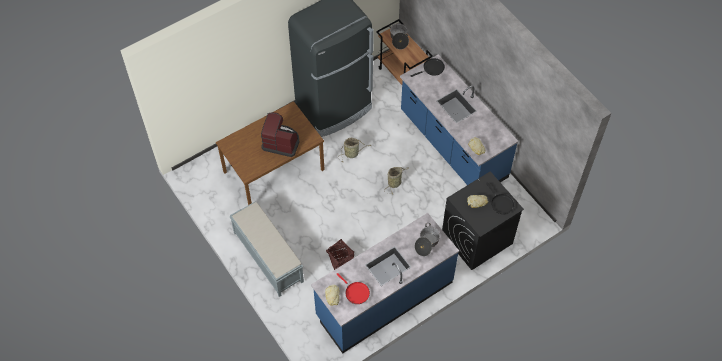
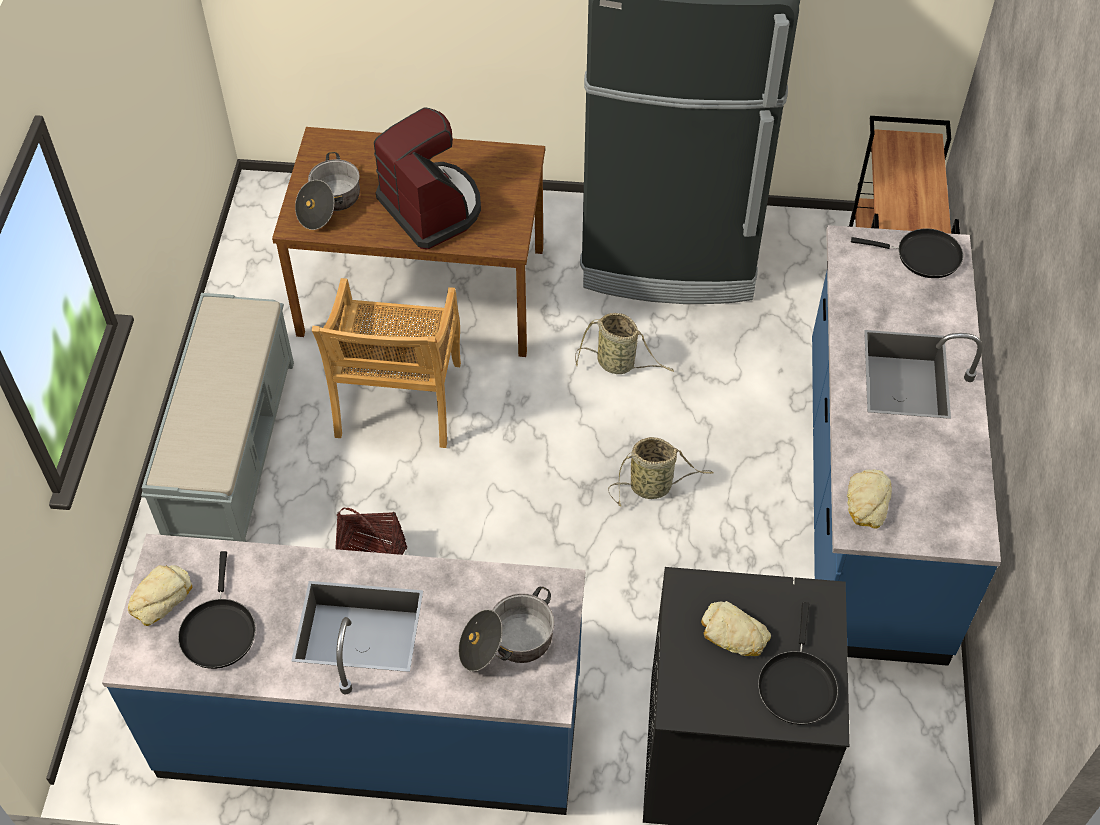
camera: 40 degrees right, 5 degrees down
red frying pan [336,273,370,304] -> black frying pan [178,551,256,669]
cooking pot [389,23,409,49] -> cooking pot moved to [295,152,360,230]
none -> beige chair [312,278,461,448]

